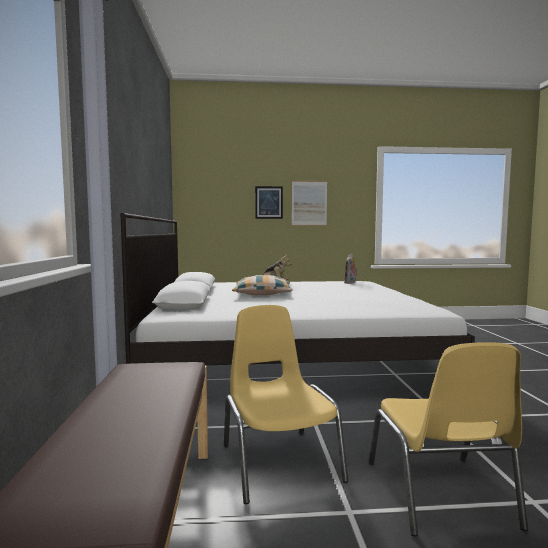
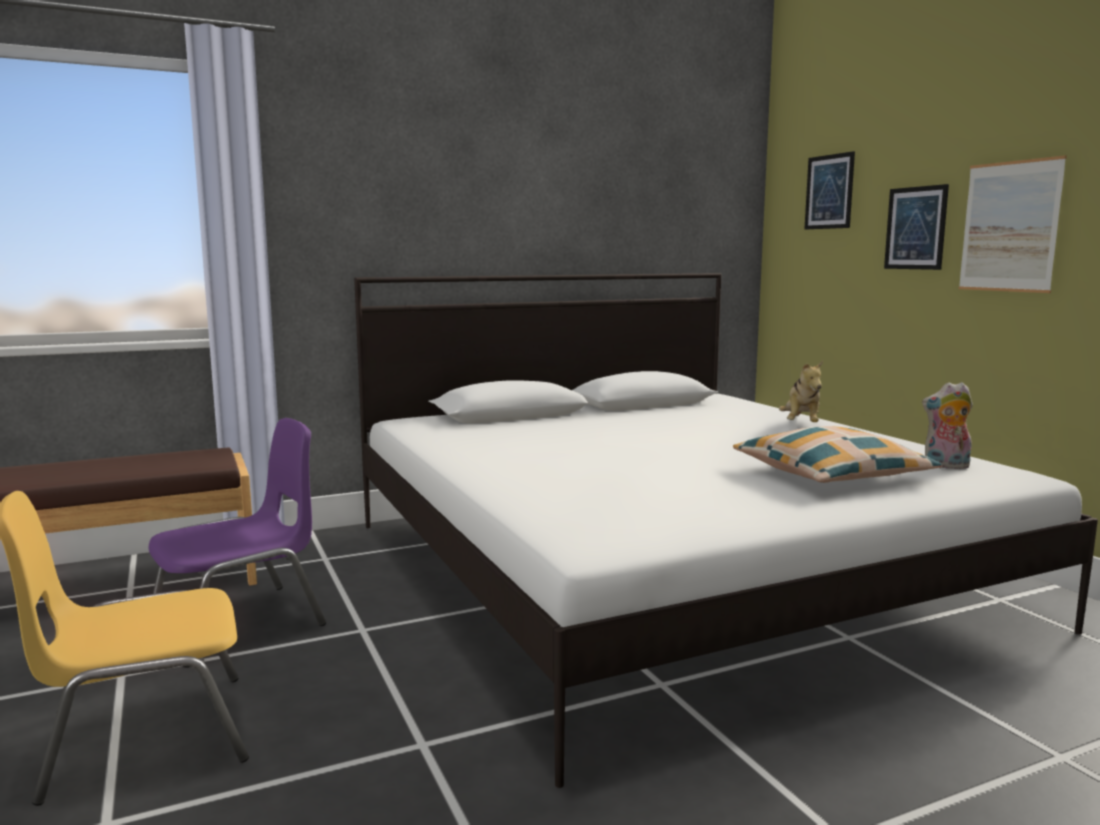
camera: 70 degrees right, 5 degrees up
yellow chair [224,305,348,504] -> purple chair [149,418,326,668]
pillow [232,275,293,295] -> pillow moved to [733,426,942,483]
none -> picture [804,151,855,230]

